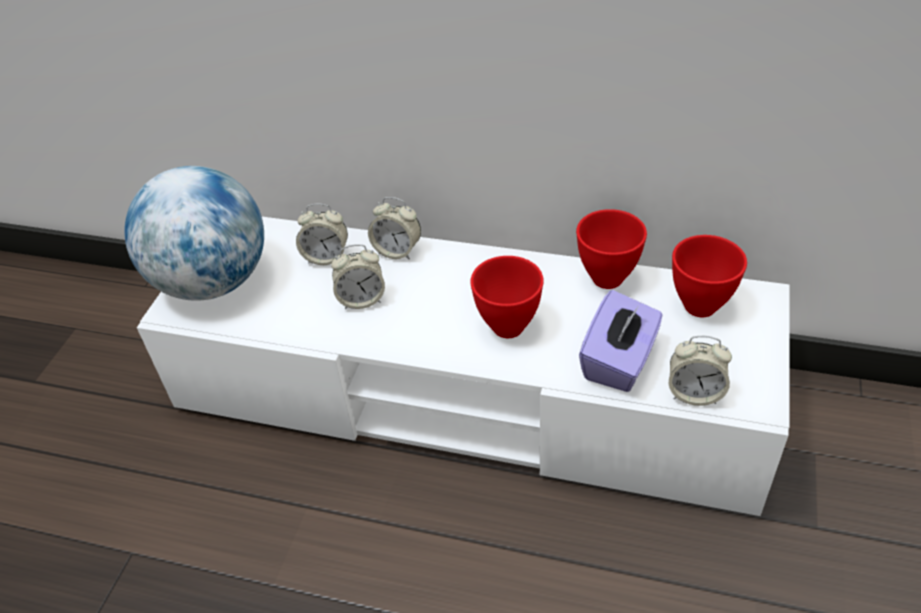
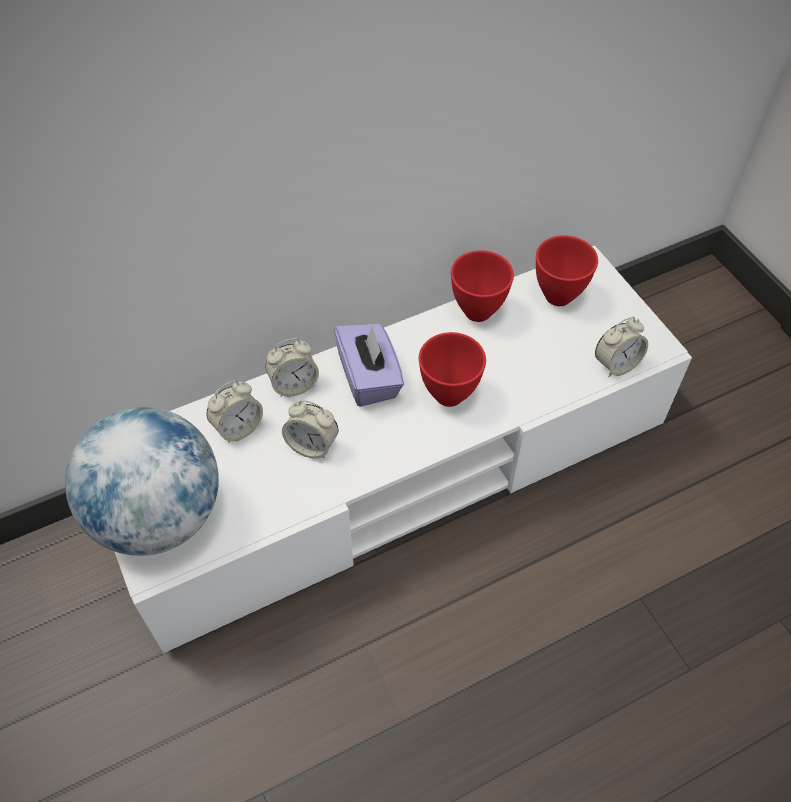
camera: 45 degrees left, 10 degrees up
alarm clock [331,245,385,309] -> alarm clock turned 75 degrees clockwise [282,400,339,459]
purple tissue box [579,290,662,392] -> purple tissue box moved to [334,323,404,407]

